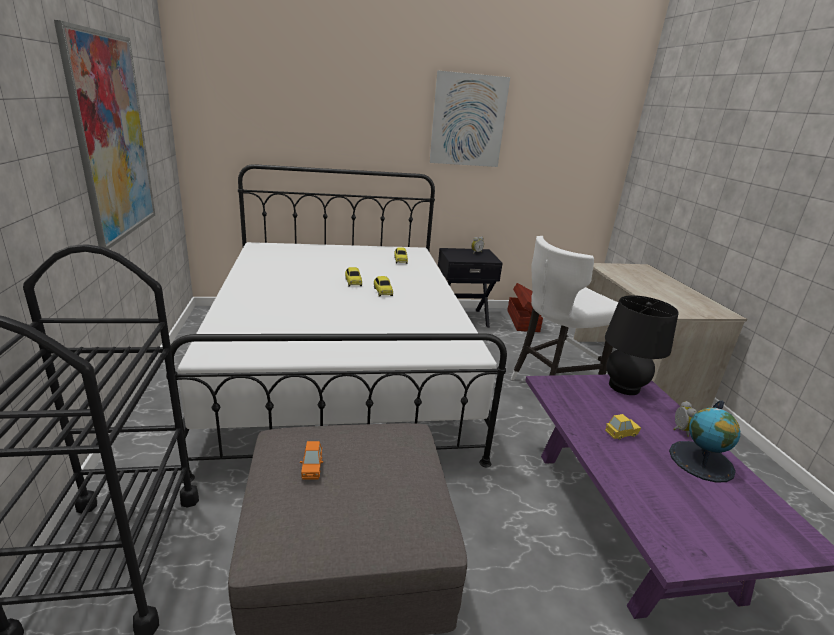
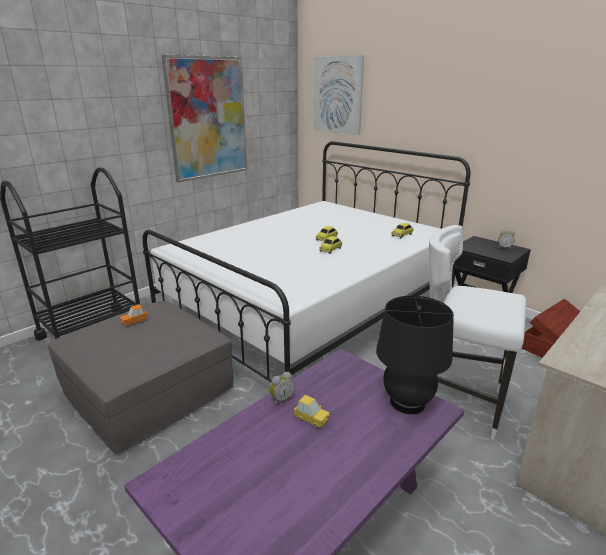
camera: 55 degrees right, 0 degrees up
picture [429,70,510,167] -> picture moved to [314,55,364,135]
globe [669,401,740,483] -> none
alarm clock [674,401,697,437] -> alarm clock moved to [269,372,294,405]

